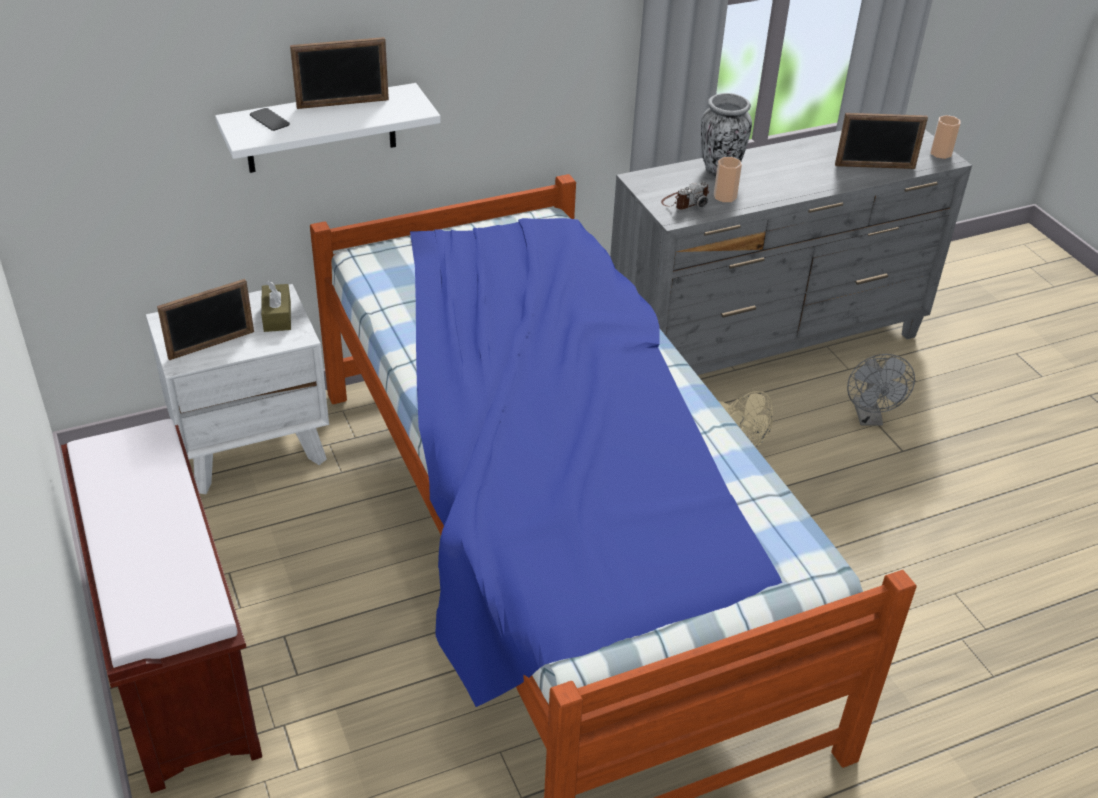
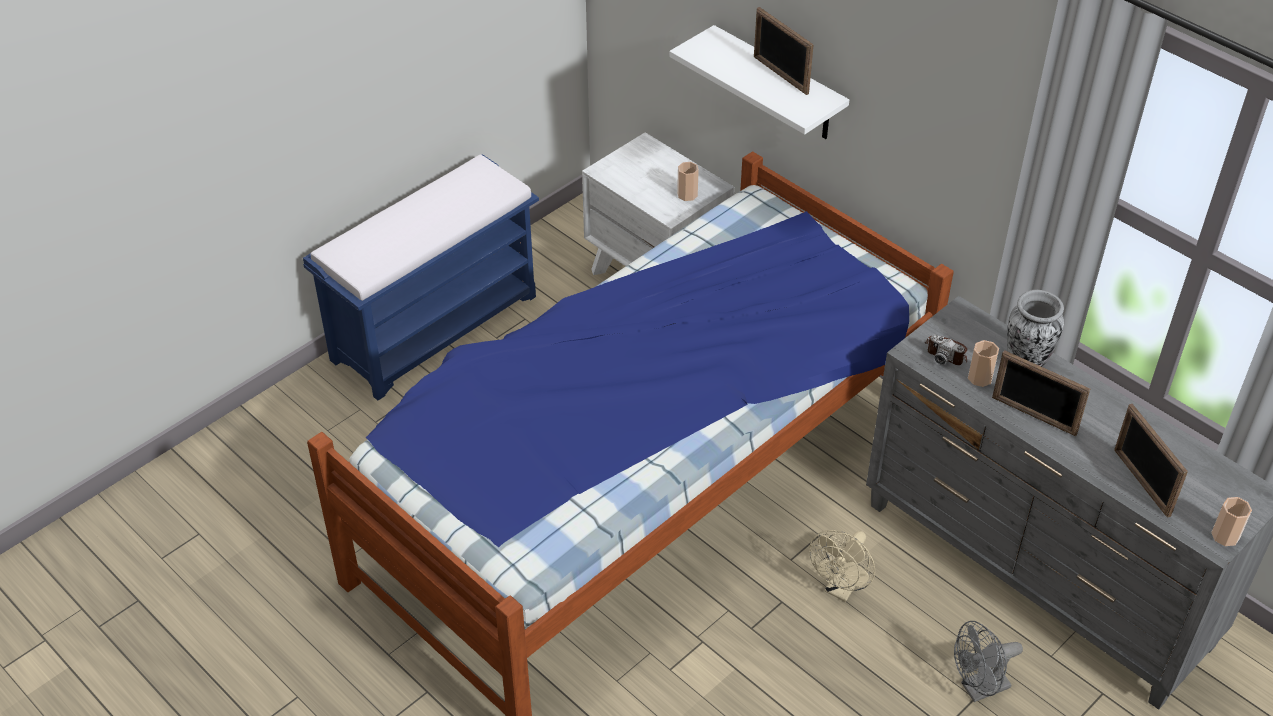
camera: 70 degrees right, 5 degrees up
brown bench [61,419,262,793] -> blue bench [303,154,539,400]
picture frame [157,279,254,360] -> picture frame moved to [992,350,1090,436]
phone [250,108,290,131] -> none
brown tissue box [261,281,291,332] -> cup [677,162,699,201]

